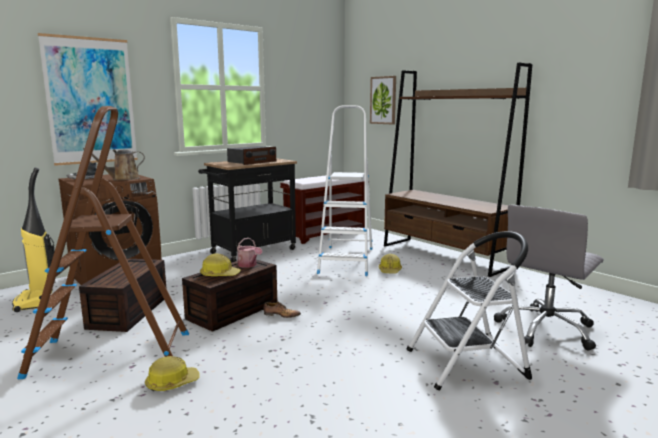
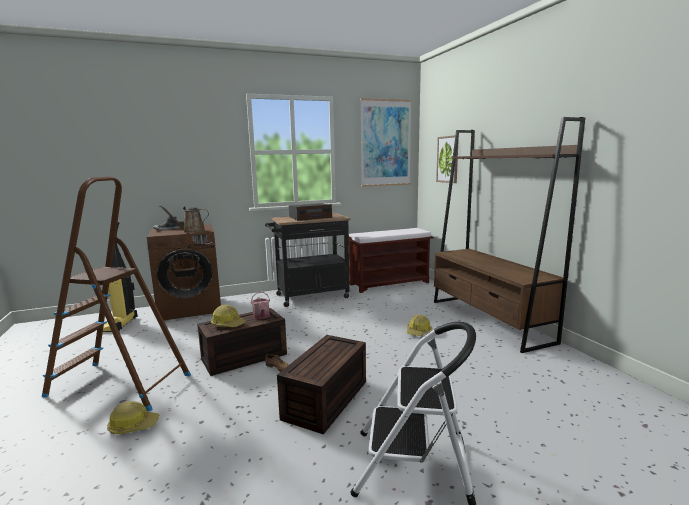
camera: 20 degrees right, 0 degrees up
picture [38,33,138,166] -> picture moved to [360,98,412,187]
brown storage box [79,259,166,332] -> brown storage box moved to [277,335,366,435]
white step ladder [317,105,372,276] -> none
grey office chair [493,205,604,351] -> none

